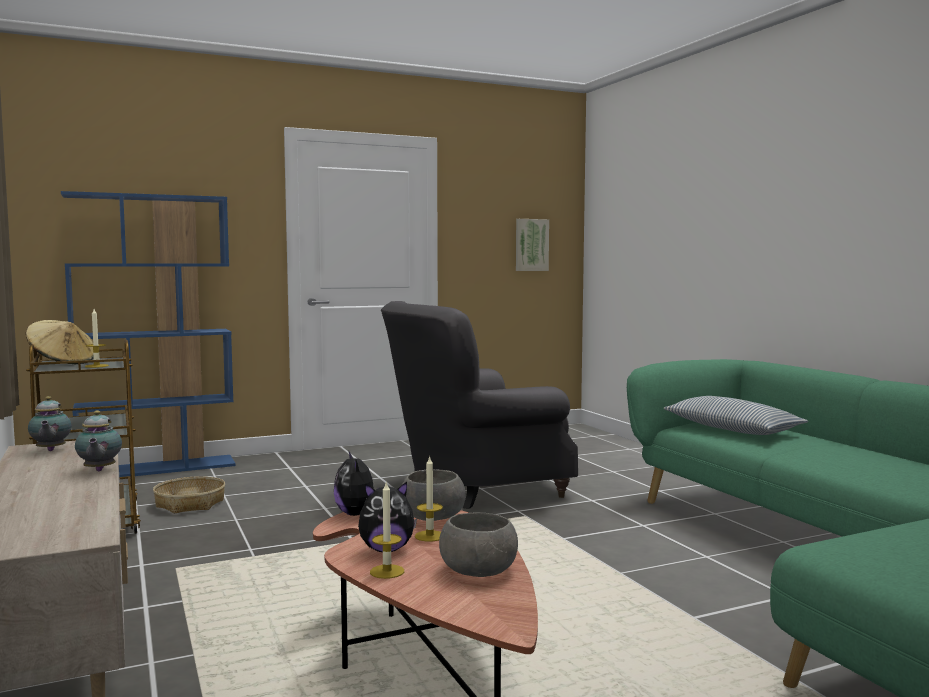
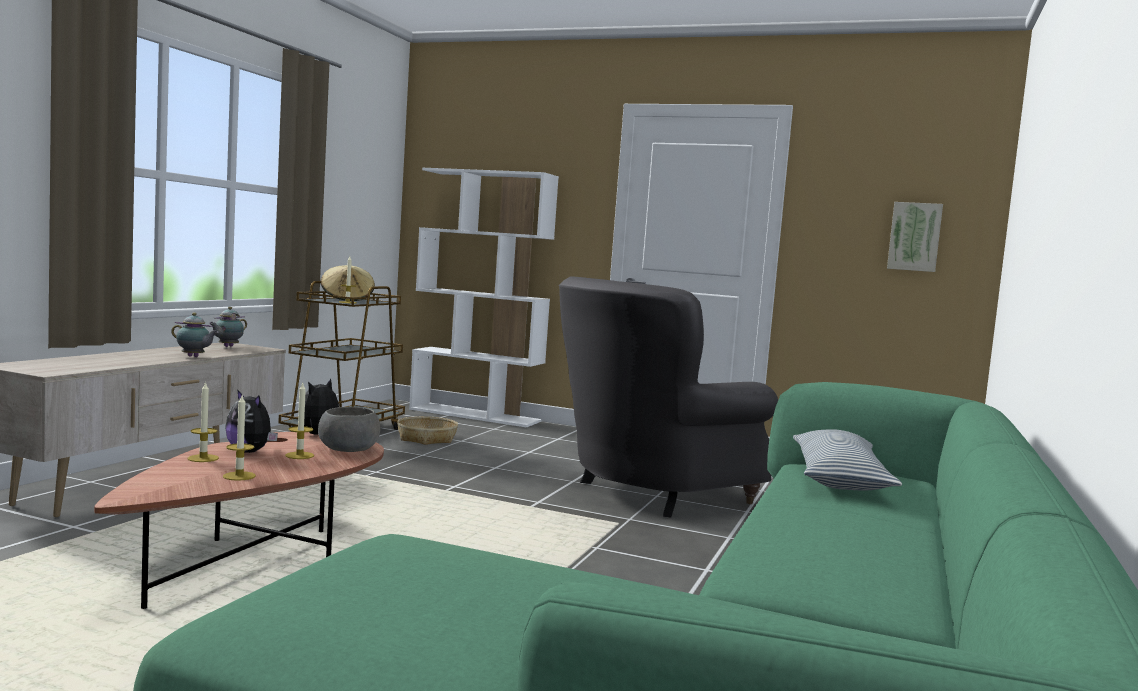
camera: 45 degrees right, 0 degrees up
blue bookcase [61,191,236,477] -> white bookcase [409,168,559,427]
teapot [75,410,122,471] -> teapot turned 105 degrees counterclockwise [171,312,219,357]
grey armchair [381,301,578,509] -> grey armchair turned 60 degrees counterclockwise [559,276,778,517]
grey bowl [439,513,518,577] -> candle [223,396,256,481]

